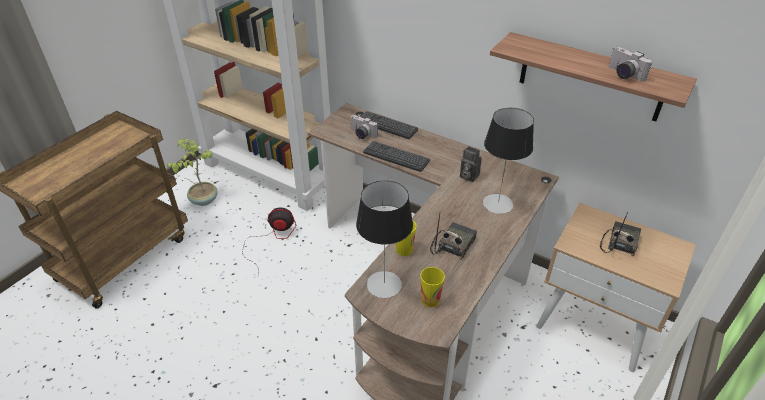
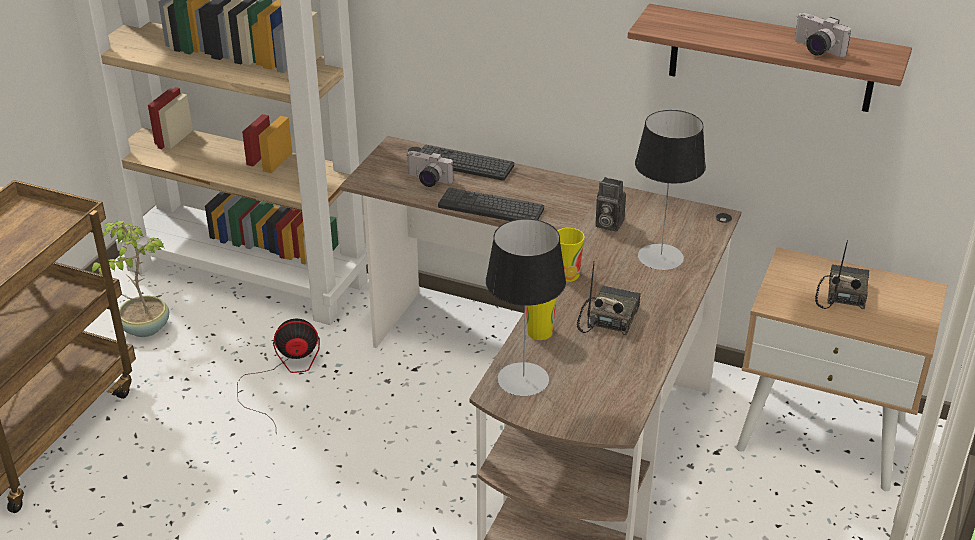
camera: 10 degrees left, 5 degrees down
cup [421,267,445,307] -> cup moved to [557,228,585,282]

